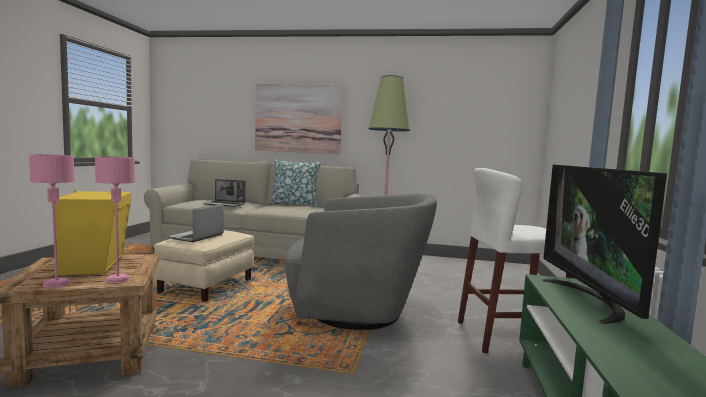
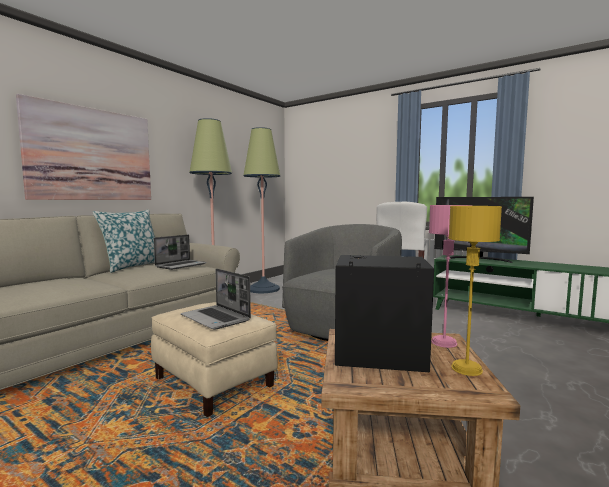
camera: 65 degrees left, 0 degrees up
pink table lamp [29,155,75,288] -> yellow table lamp [448,206,502,376]
yellow speaker [55,189,131,275] -> black speaker [335,255,434,372]
laptop [203,179,246,207] -> laptop moved to [154,235,207,270]
none -> floor lamp [243,127,280,293]

